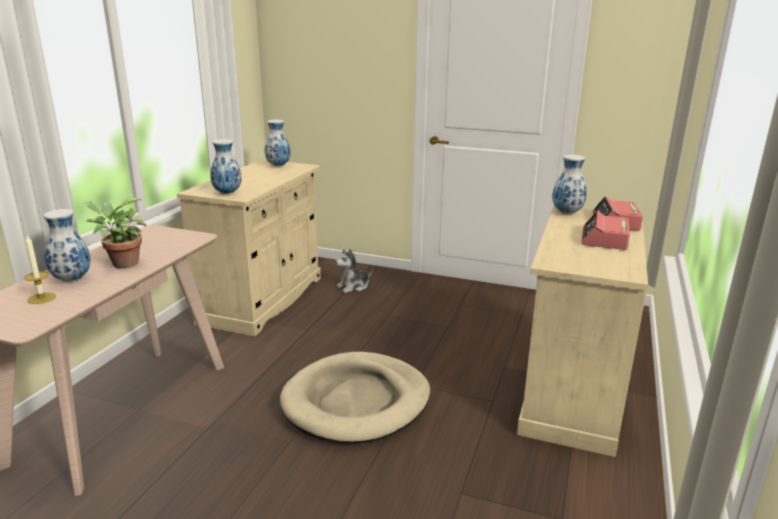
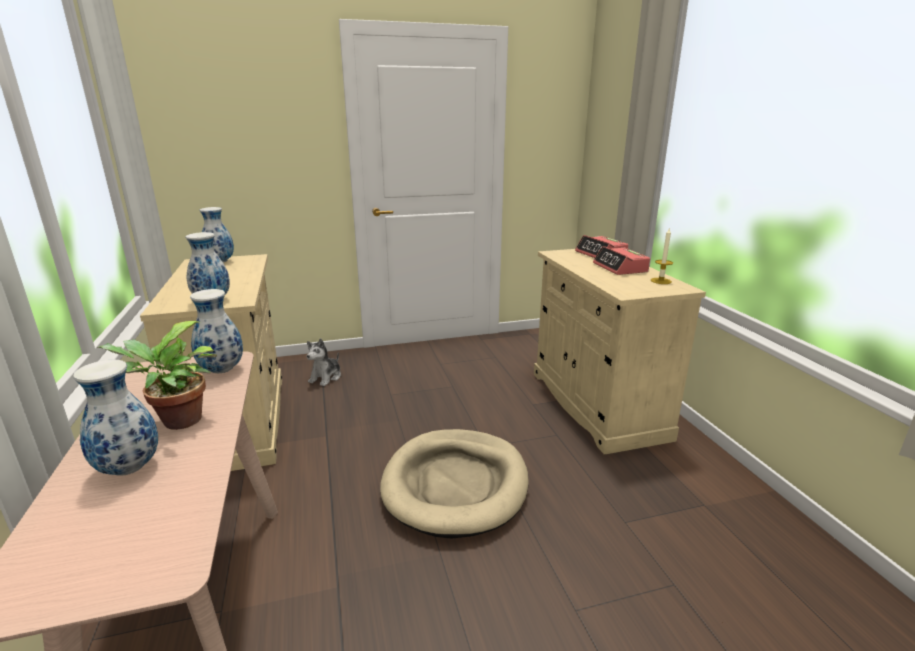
camera: 35 degrees left, 0 degrees up
candle [24,236,56,304] -> candle moved to [651,227,673,284]
vase [553,155,587,214] -> vase moved to [190,289,243,373]

